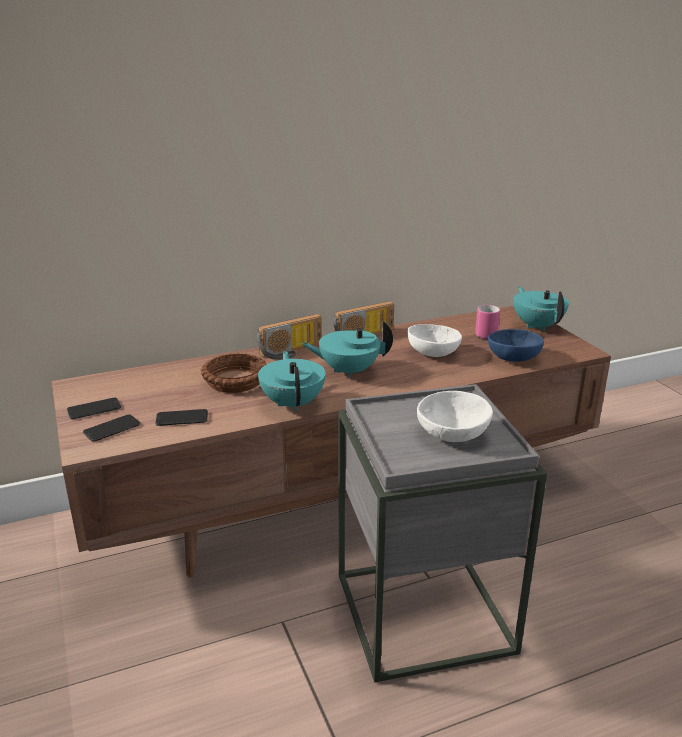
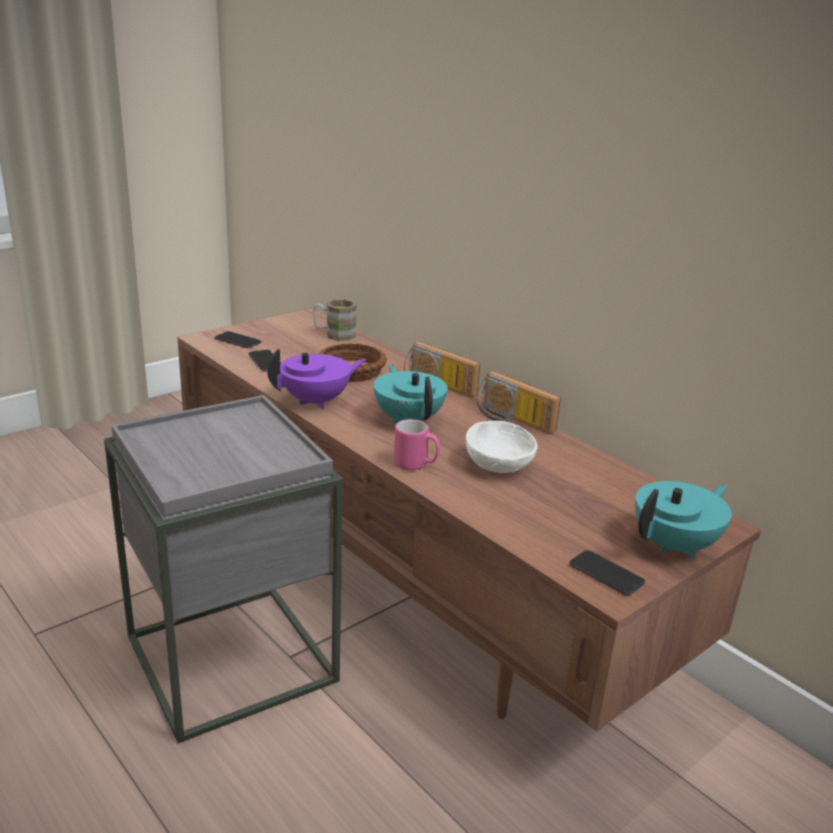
camera: 70 degrees right, 0 degrees up
phone [67,398,121,419] -> phone moved to [569,550,645,596]
turquoise teapot [258,351,326,412] -> purple teapot [267,348,366,409]
white bowl [417,391,493,442] -> none
pink mug [475,305,500,339] -> pink mug moved to [394,419,440,470]
blue bowl [487,329,544,362] -> none
none -> brown mug [313,299,357,341]

